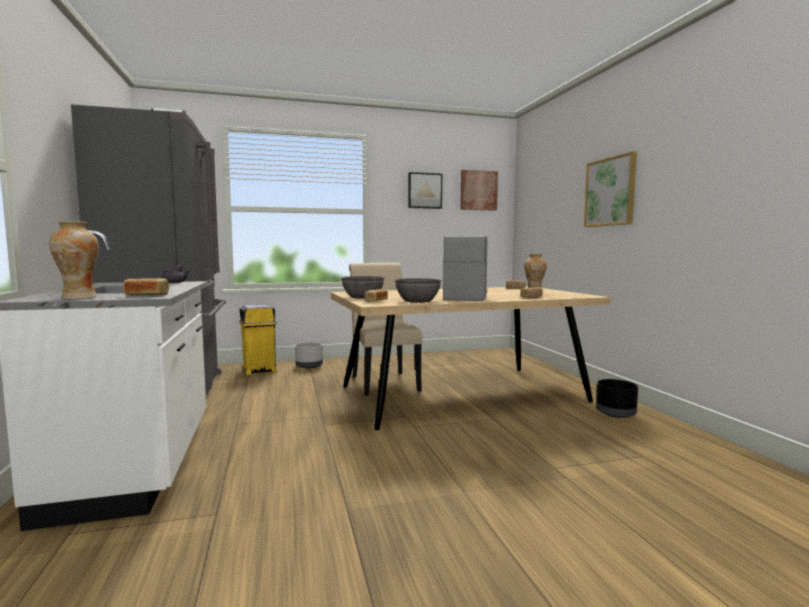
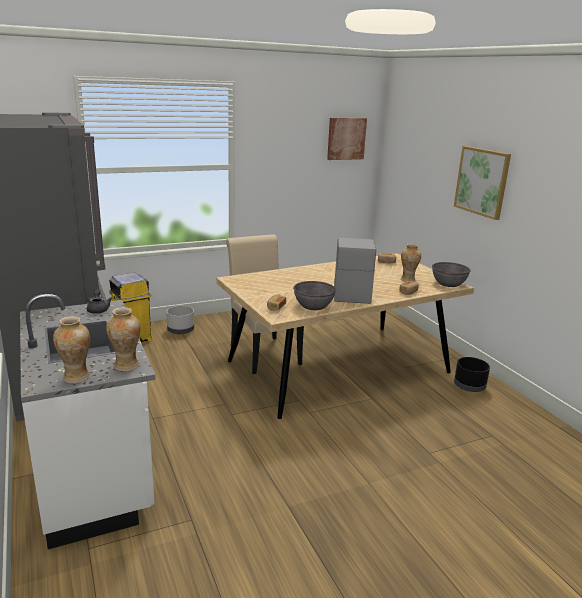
camera: 10 degrees left, 15 degrees up
bread [123,278,169,295] -> vase [106,307,141,371]
grey bowl [341,276,385,299] -> grey bowl moved to [432,262,471,287]
picture [408,172,442,209] -> none

